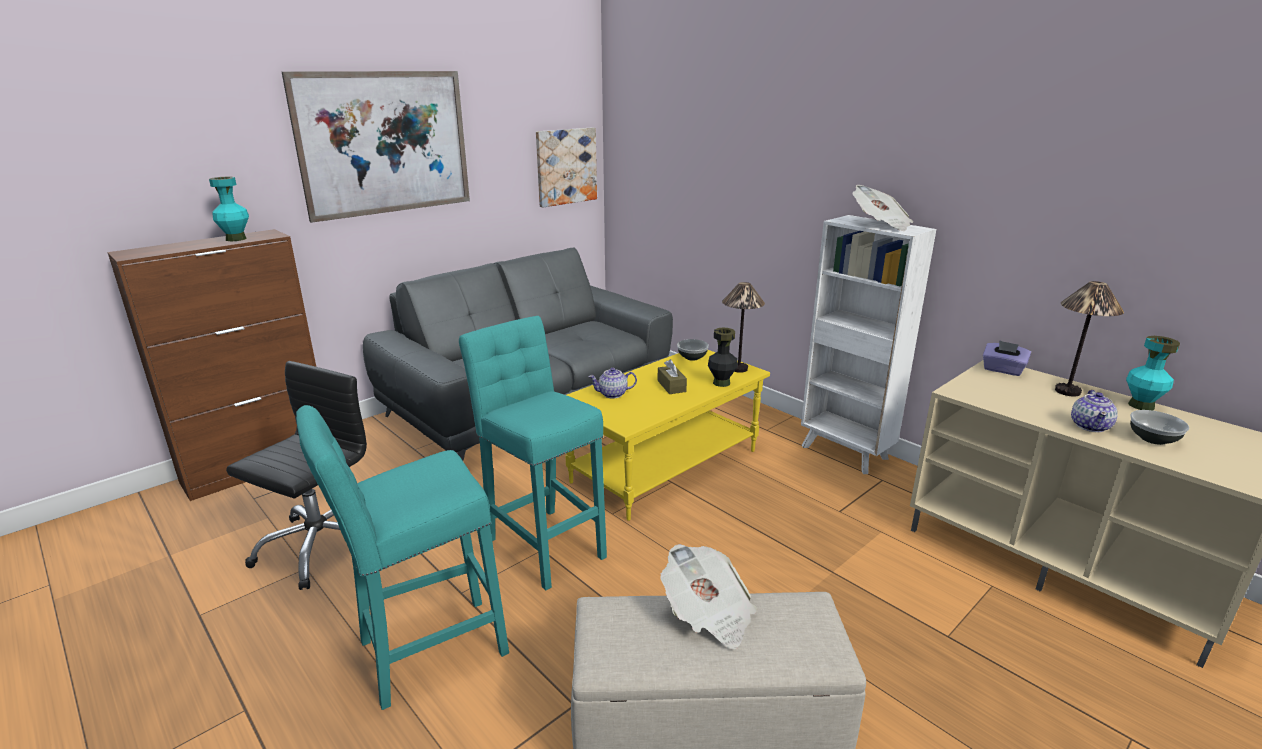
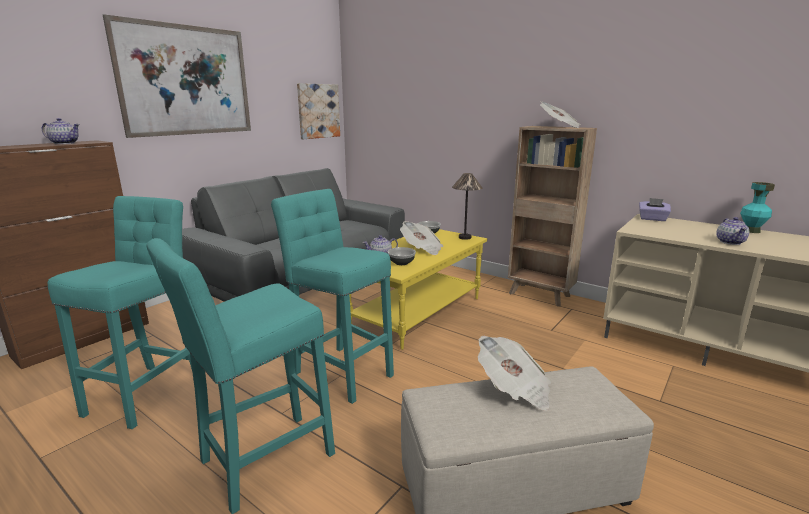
camera: 10 degrees left, 5 degrees down
turquoise vase [209,177,249,241] -> teapot [42,118,80,144]
black office chair [226,361,367,590] -> turquoise stool [48,196,192,429]
brown tissue box [658,359,687,394] -> newspaper [400,221,443,255]
black vase [708,328,738,387] -> none
white bookcase [801,215,936,474] -> brown bookcase [508,126,597,307]
table lamp [1055,281,1124,397] -> none
bowl [1130,410,1189,445] -> bowl moved to [388,247,416,265]

